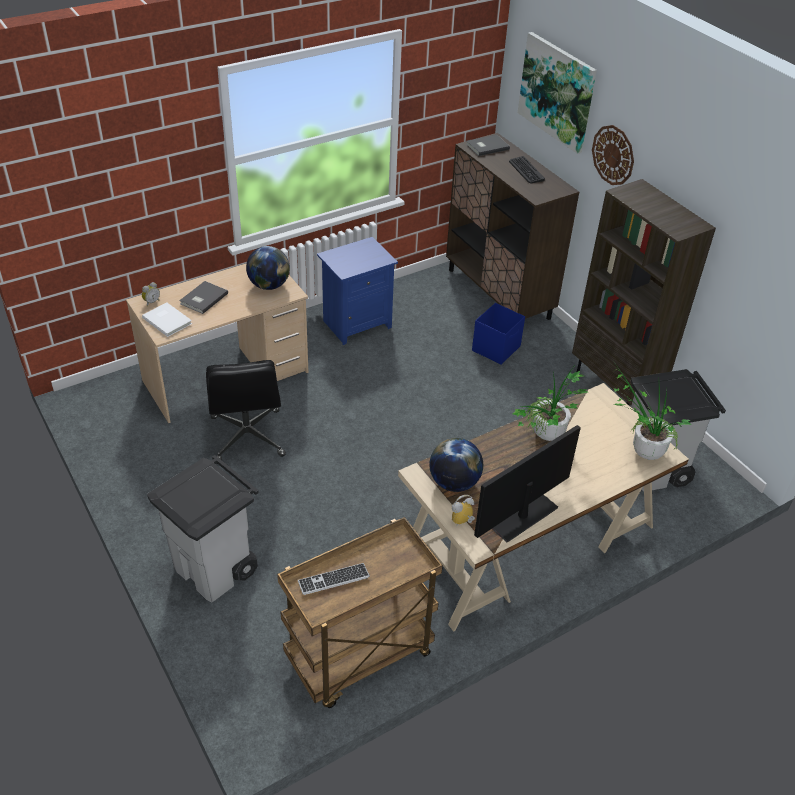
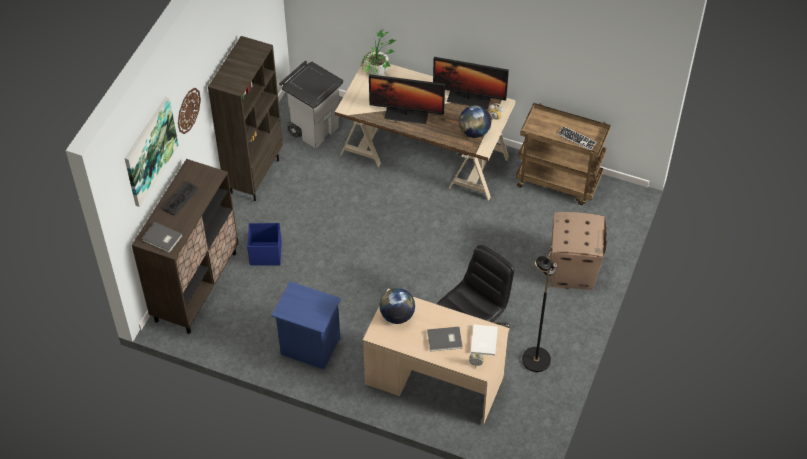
camera: 125 degrees left, 10 degrees up
grey trash can [147,455,259,602] -> cardboard box [551,212,607,290]
potted plant [513,364,588,441] -> monitor [369,74,445,124]
none -> black floor lamp [522,246,557,372]

